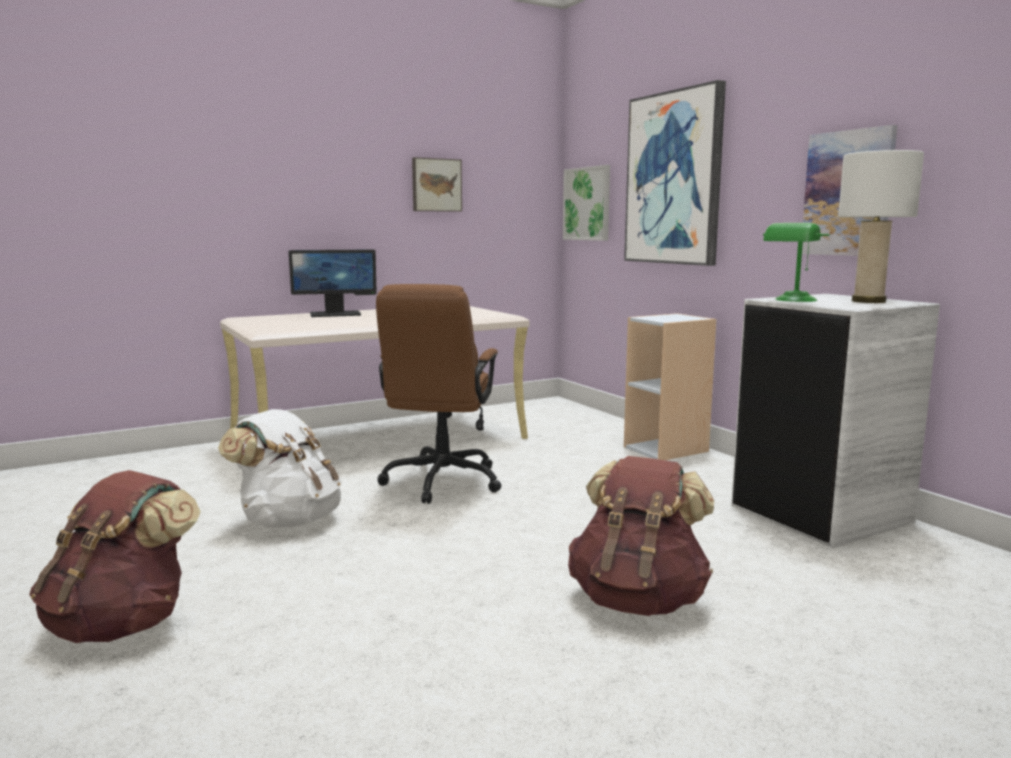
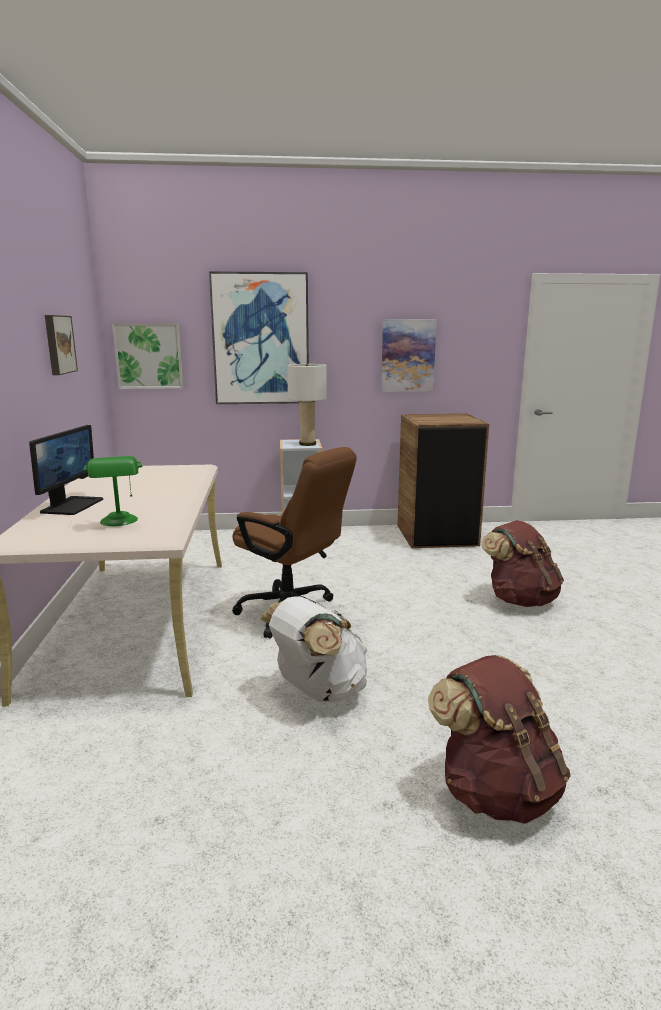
camera: 65 degrees left, 5 degrees up
white cabinet [731,294,940,548] -> brown cabinet [397,413,489,548]
green table lamp [763,223,830,302] -> green table lamp moved to [83,456,142,526]
white table lamp [838,150,924,303] -> white table lamp moved to [287,364,327,446]

